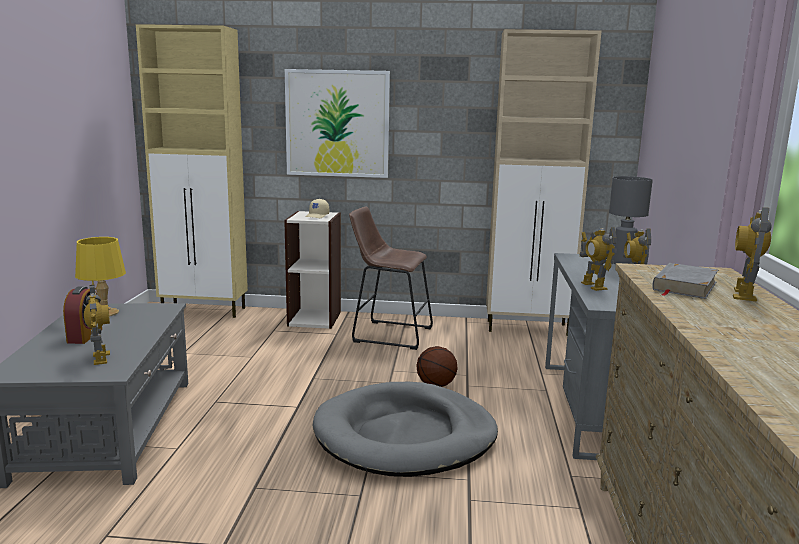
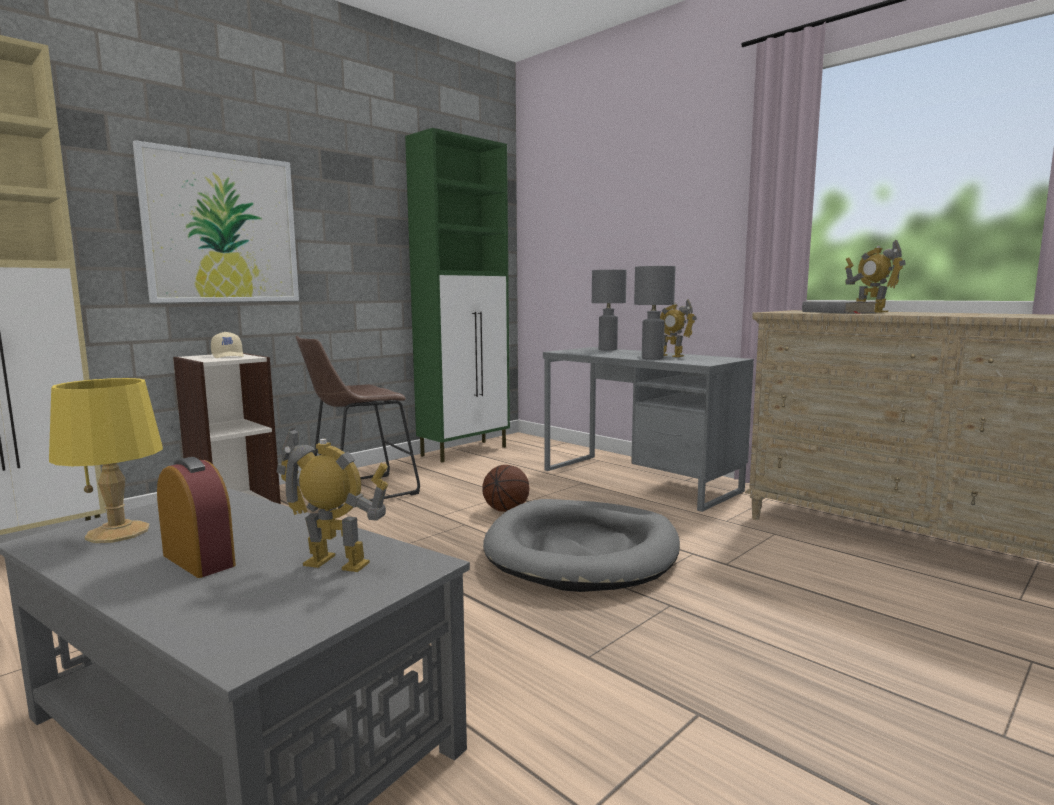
camera: 50 degrees left, 5 degrees down
beige cabinet [486,29,601,336] -> green cabinet [405,128,510,462]
toy robot [580,227,617,291] -> grey table lamp [634,266,676,360]

